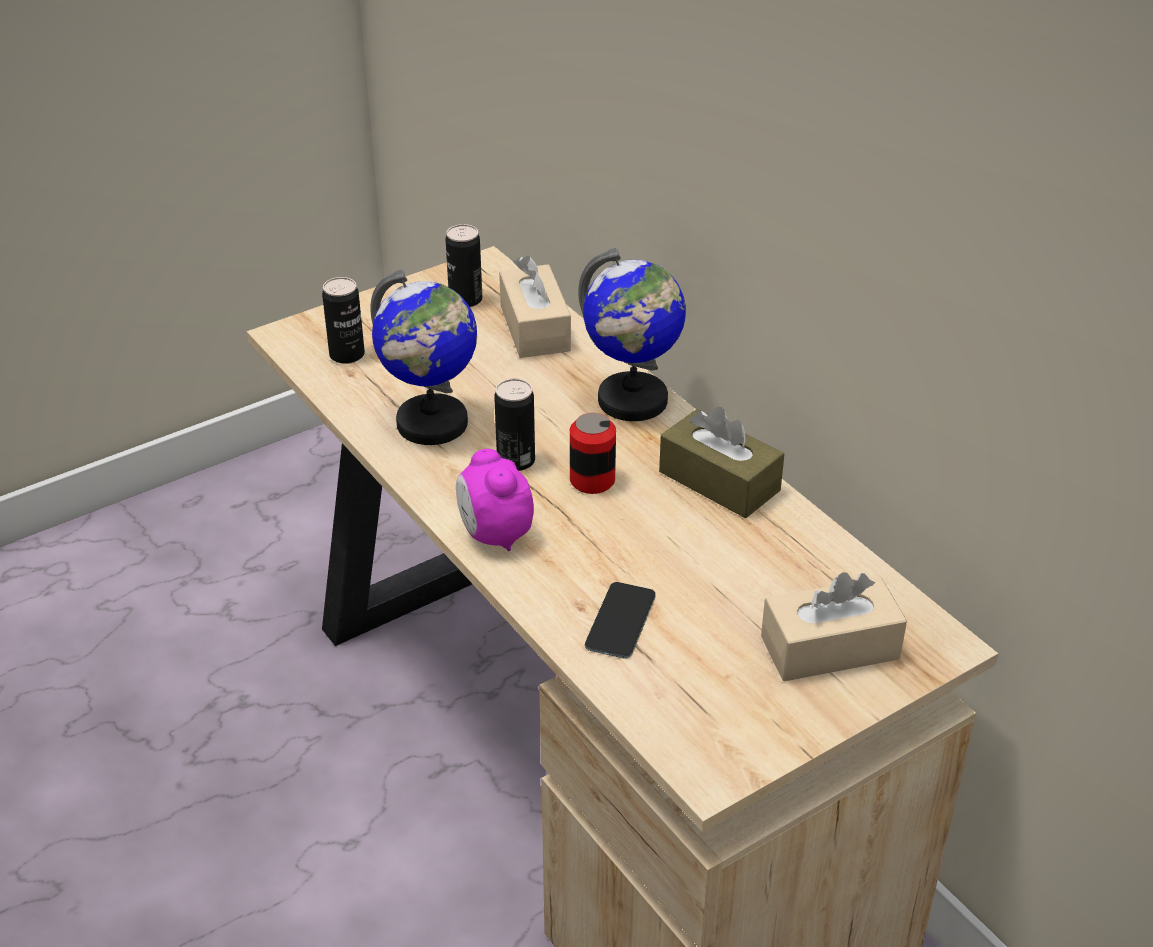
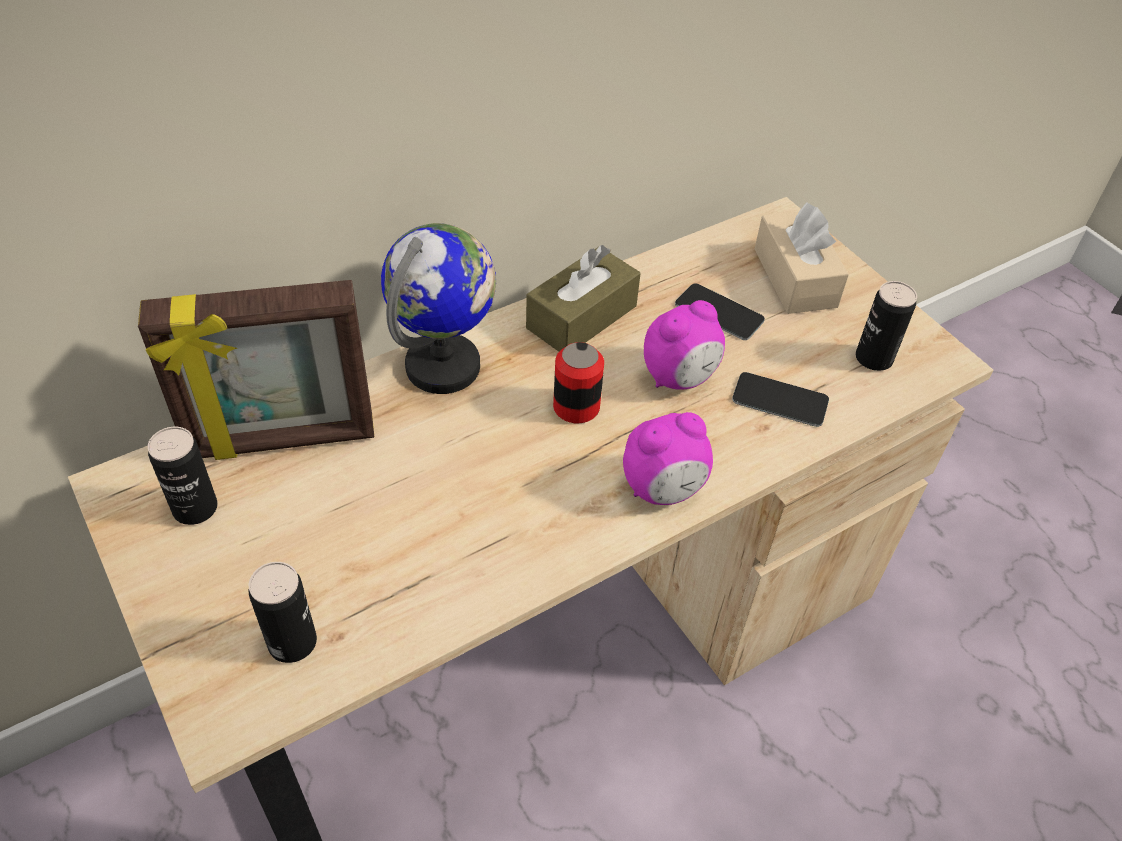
camera: 90 degrees left, 10 degrees up
globe [370,269,477,445] -> none
can [494,379,535,471] -> can moved to [855,281,917,371]
beige tissue box [499,256,571,358] -> picture frame [138,280,374,460]
none -> alarm clock [644,300,725,390]
none -> phone [675,284,765,340]

